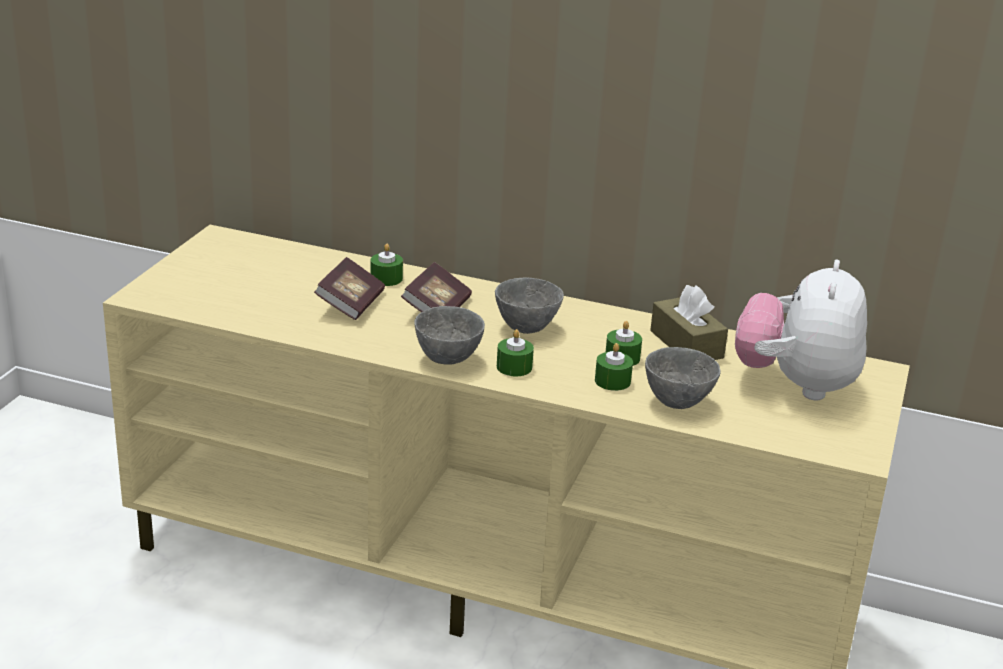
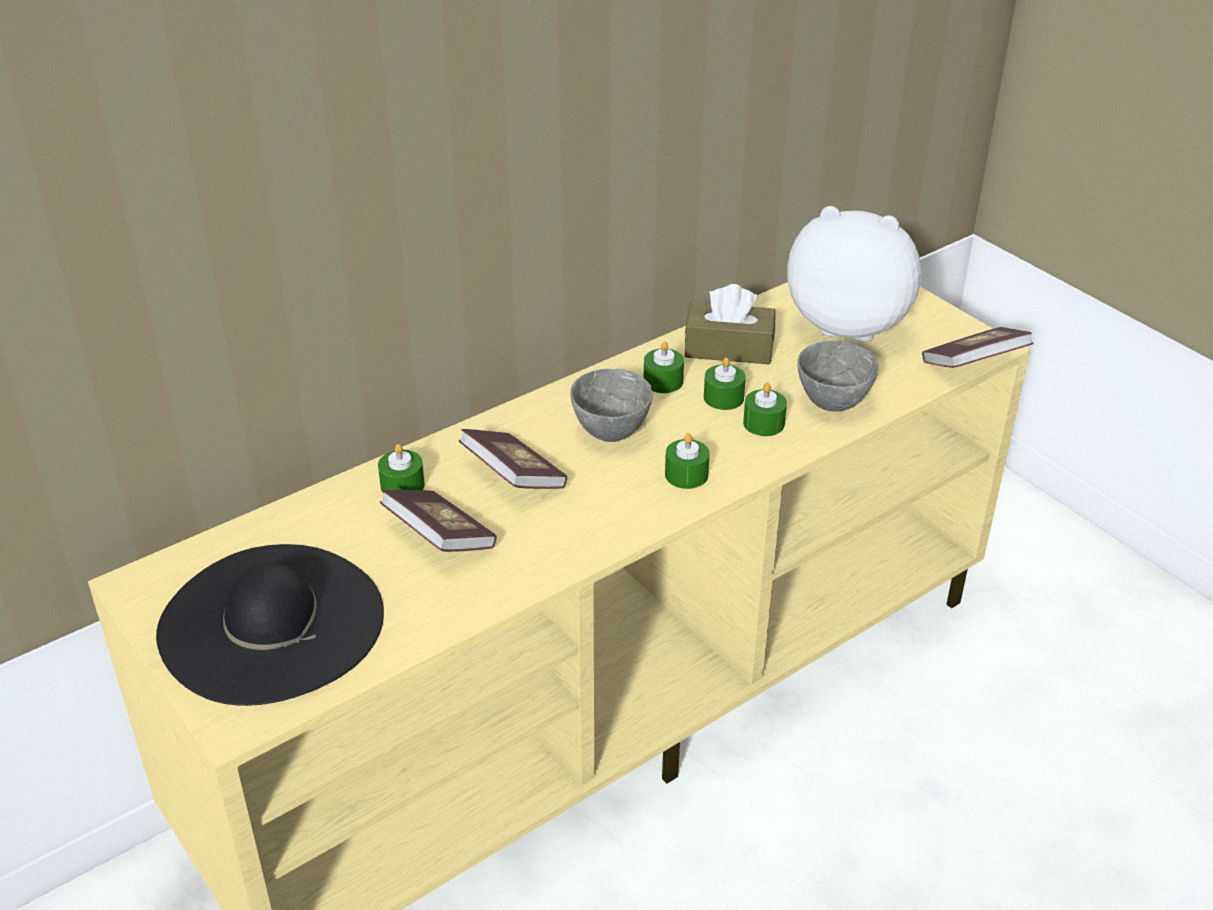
camera: 55 degrees left, 10 degrees up
grey bowl [414,306,485,365] -> none
plush toy [735,260,867,400] -> plush toy turned 150 degrees clockwise [787,206,921,342]
none -> black hat [156,544,384,706]
none -> green candle [644,341,684,393]
none -> book [922,327,1034,368]

